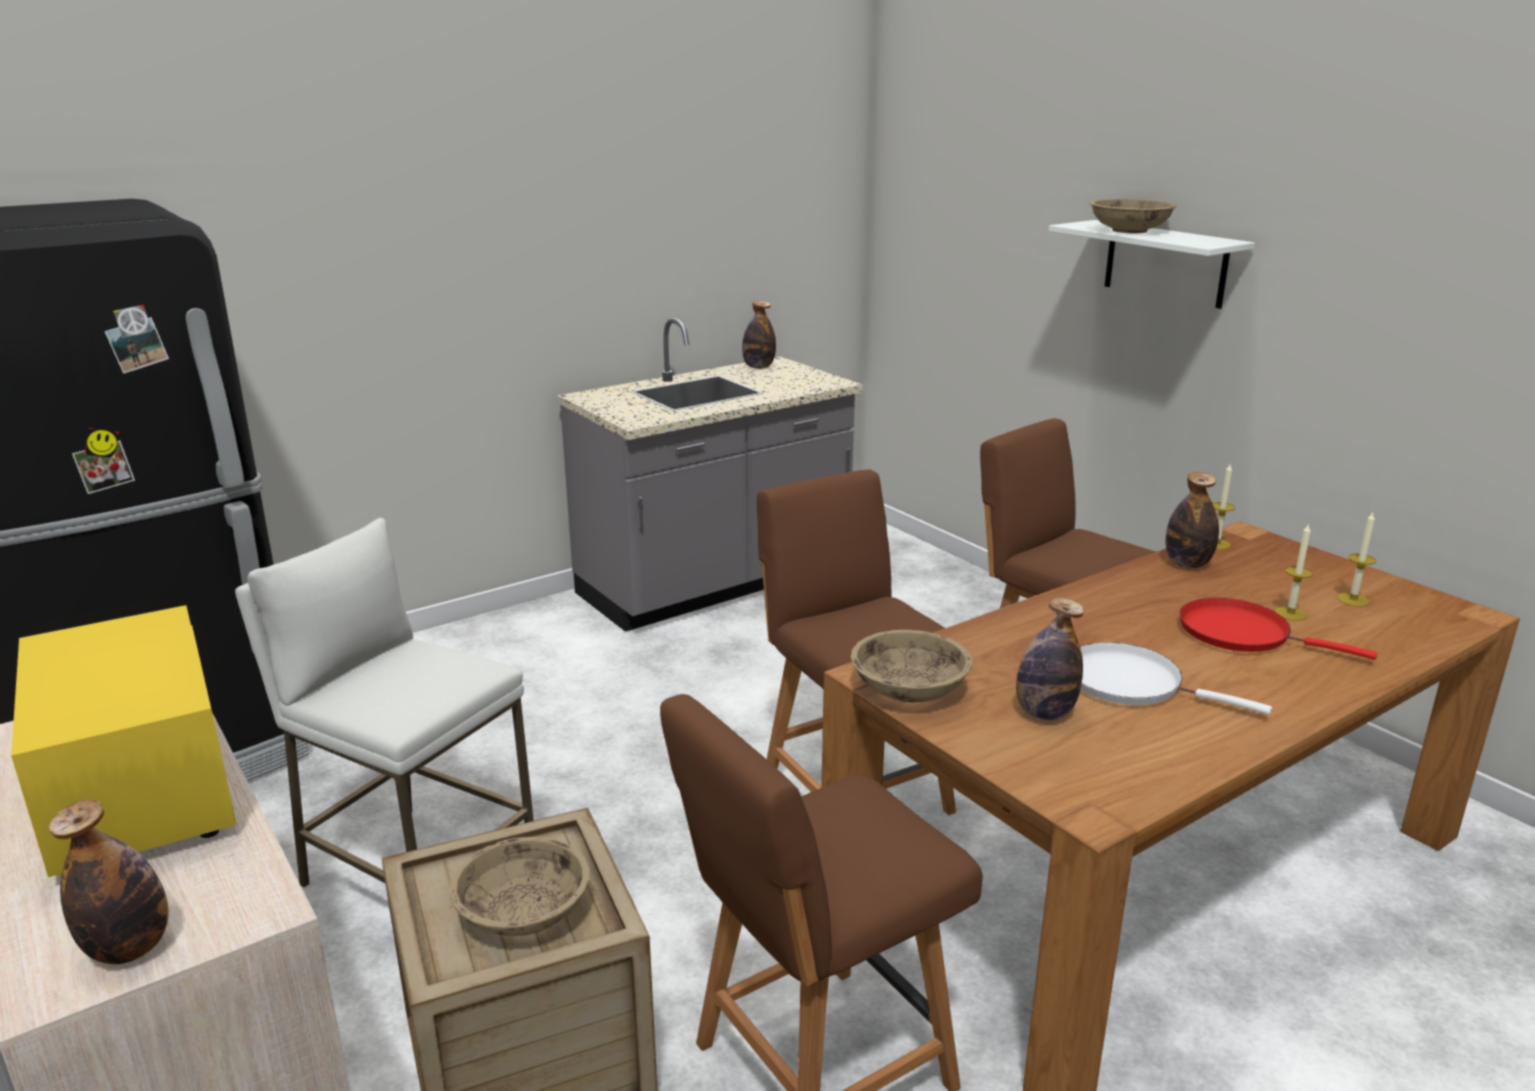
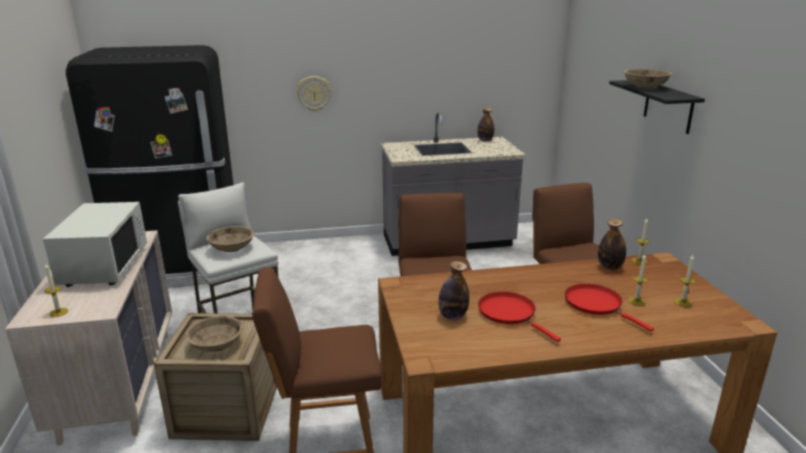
camera: 25 degrees right, 0 degrees up
yellow microwave [11,605,237,877] -> white microwave [43,202,147,287]
bottle [48,800,169,964] -> candle [44,264,68,317]
beige bowl [851,630,972,703] -> beige bowl moved to [206,226,254,252]
white shelf [1049,220,1255,309] -> black shelf [609,80,705,134]
white frying pan [1080,642,1272,715] -> red frying pan [478,292,561,342]
none -> wall clock [296,76,332,111]

